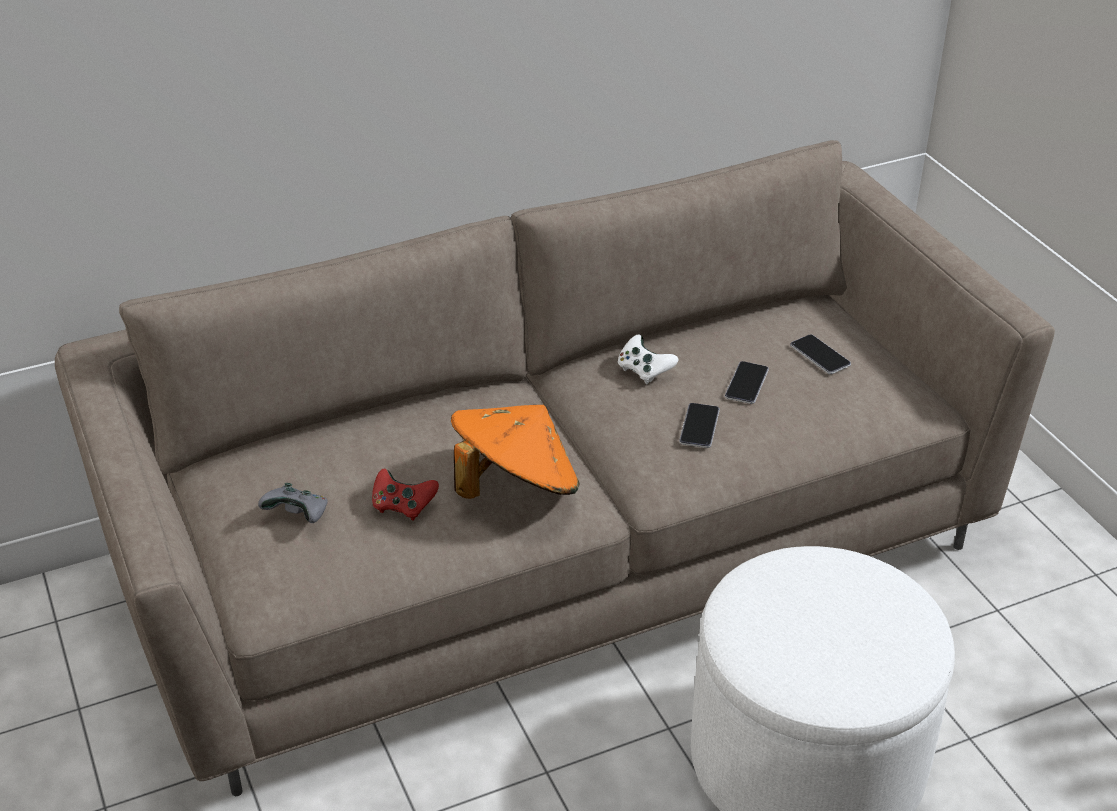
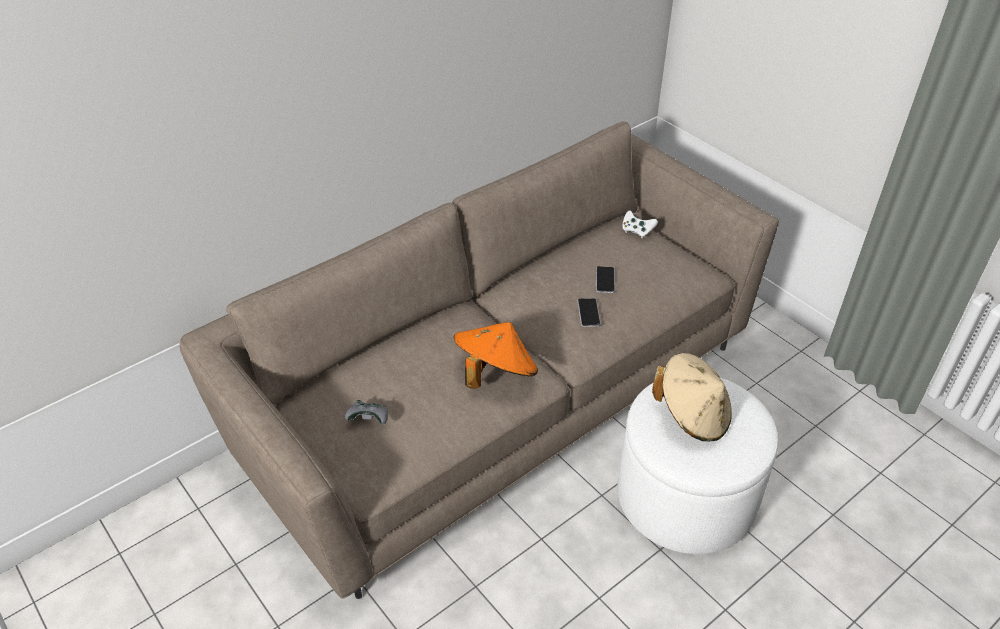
camera: 15 degrees left, 5 degrees up
red game controller [372,469,439,521] -> none
white game controller [617,334,678,384] -> white game controller moved to [622,210,658,238]
phone [790,334,851,374] -> none
none -> beige hat [652,353,732,442]

